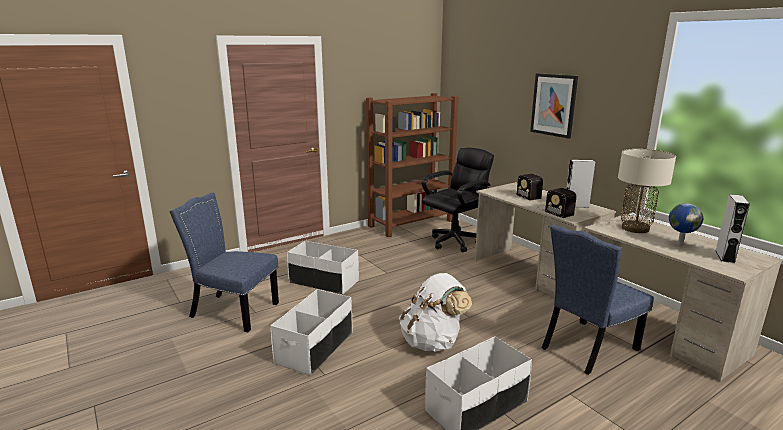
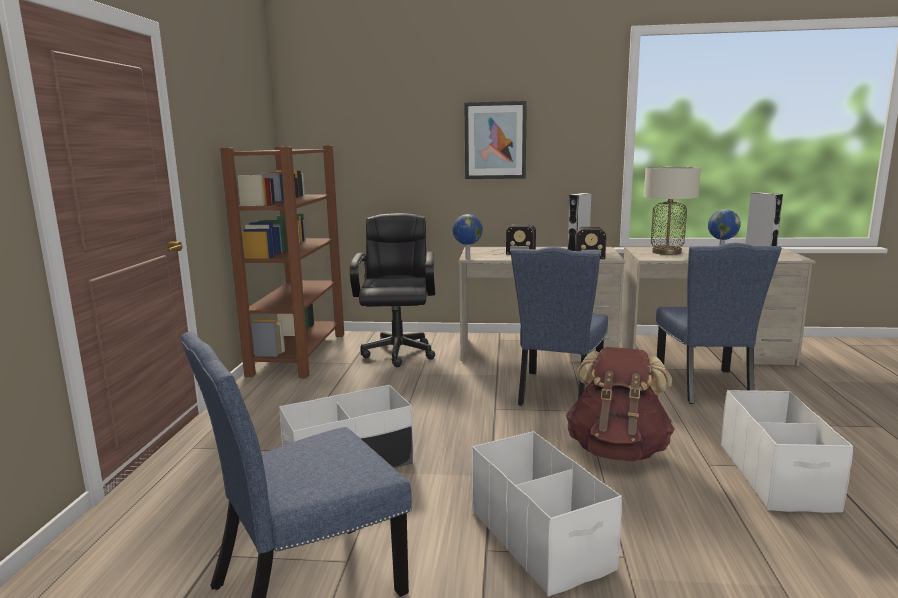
camera: 50 degrees left, 5 degrees down
white backpack [399,273,472,352] -> brown backpack [566,347,674,462]
none -> globe [452,214,483,259]
none -> blue chair [510,247,608,406]

